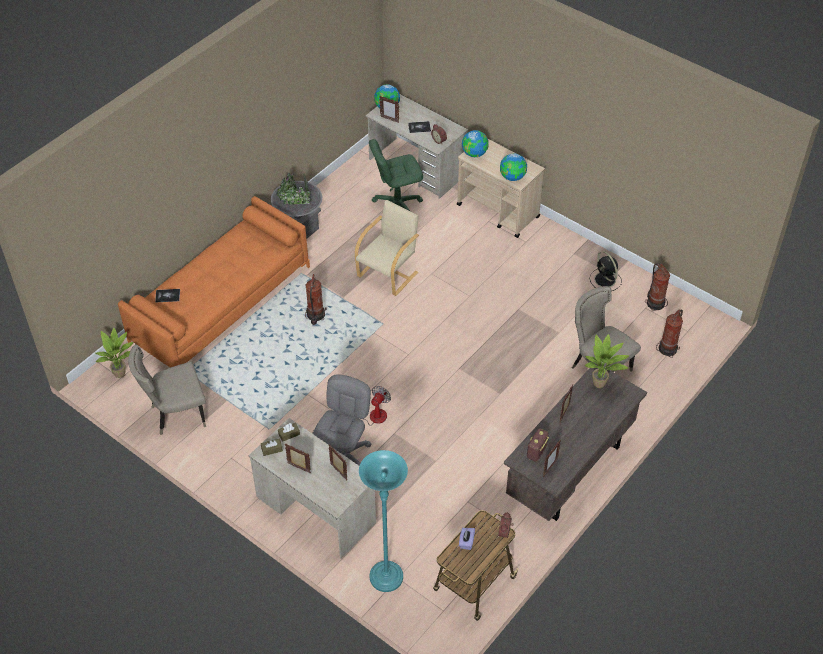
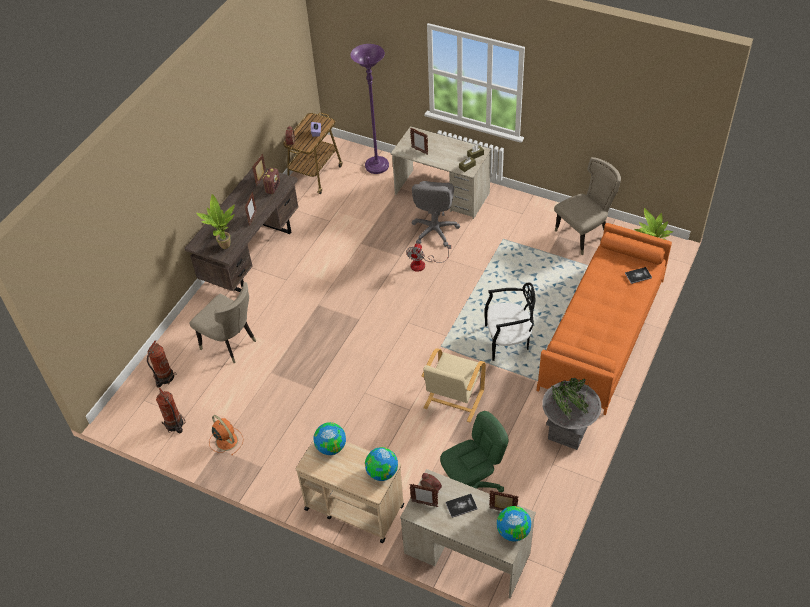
camera: 170 degrees right, 0 degrees up
picture frame [285,444,311,473] -> picture frame moved to [409,484,438,507]
fire extinguisher [305,274,326,325] -> black chair [485,283,536,361]
turquoise floor lamp [359,450,408,592] -> purple floor lamp [350,44,389,174]
black fan [590,251,622,291] -> orange fan [209,415,243,456]

